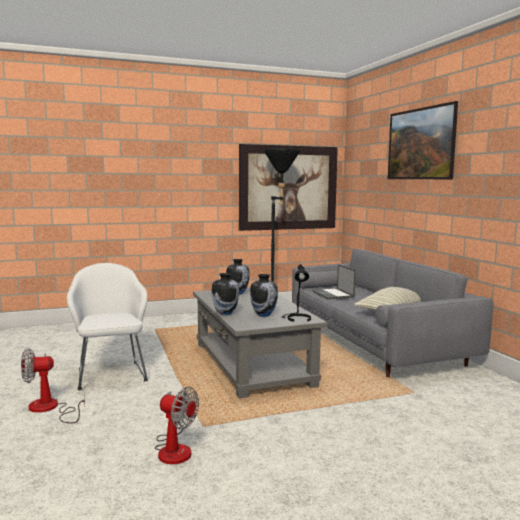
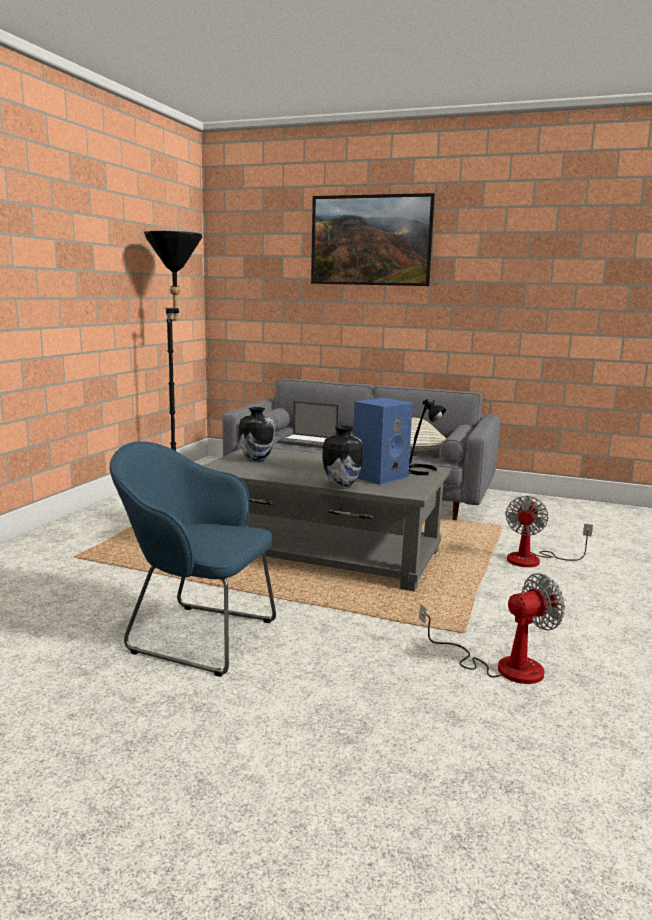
camera: 50 degrees left, 5 degrees up
fan [21,348,85,423] -> fan moved to [505,496,593,567]
white armchair [67,263,148,390] -> blue armchair [110,441,276,677]
picture [239,144,338,231] -> none
vase [250,274,278,317] -> blue speaker [353,398,413,485]

